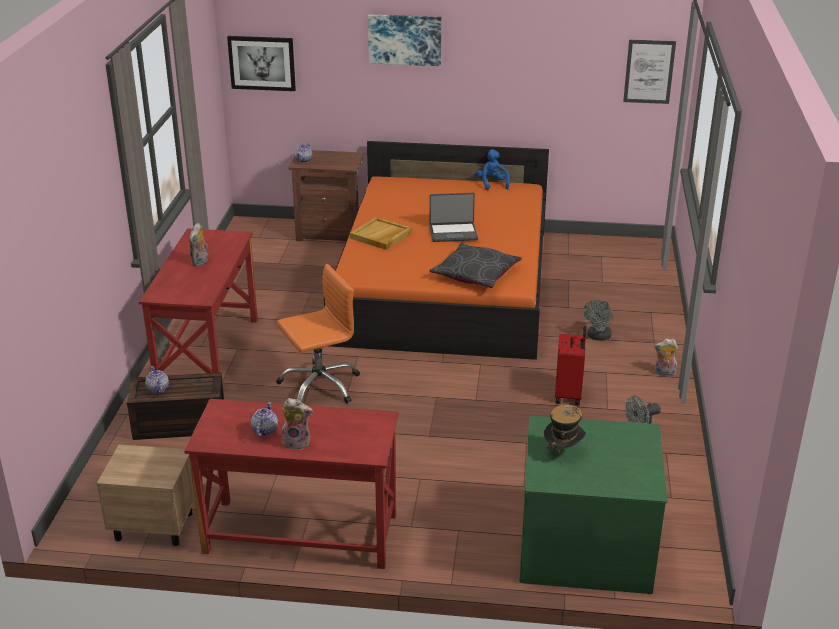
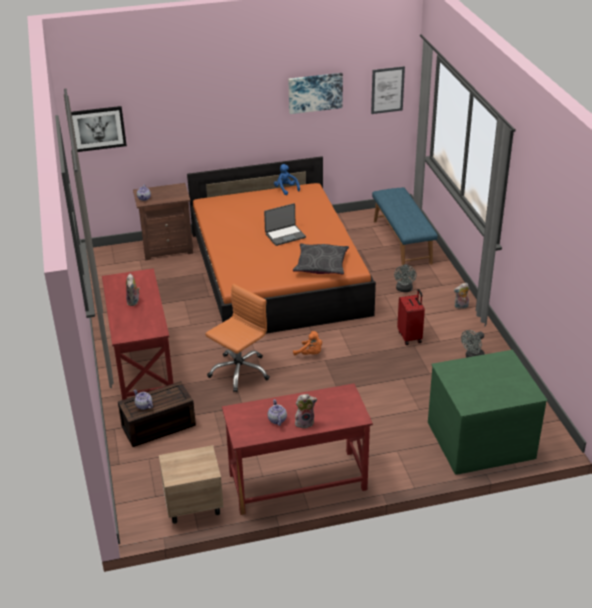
camera: 20 degrees left, 5 degrees up
beige tray [350,217,412,250] -> none
picture [368,14,441,66] -> picture moved to [288,73,343,114]
hat [544,404,586,465] -> none
none -> orange plush toy [293,331,322,355]
none -> blue bench [372,187,438,265]

